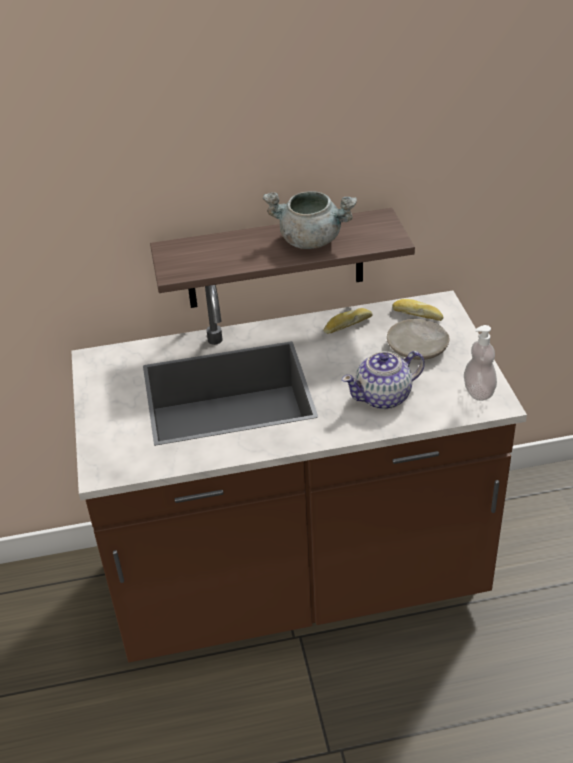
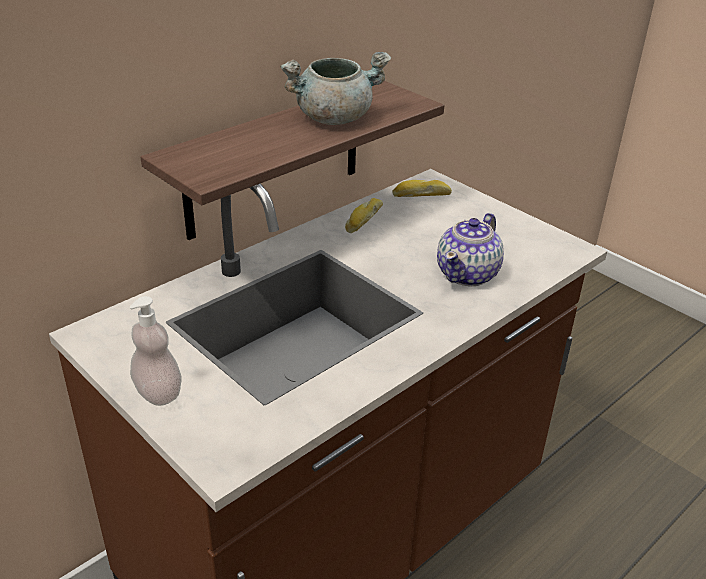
camera: 35 degrees left, 5 degrees down
beige plate [387,319,449,360] -> none
soap dispenser [464,325,497,401] -> soap dispenser moved to [130,296,182,406]

